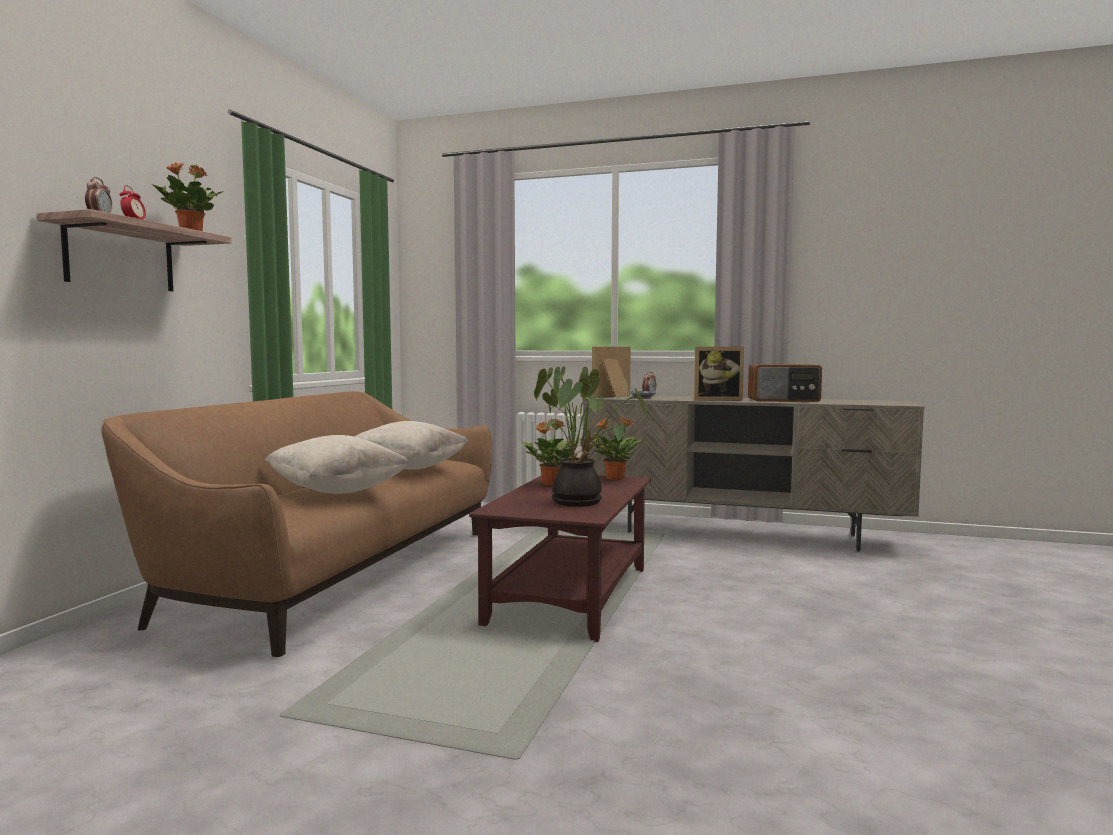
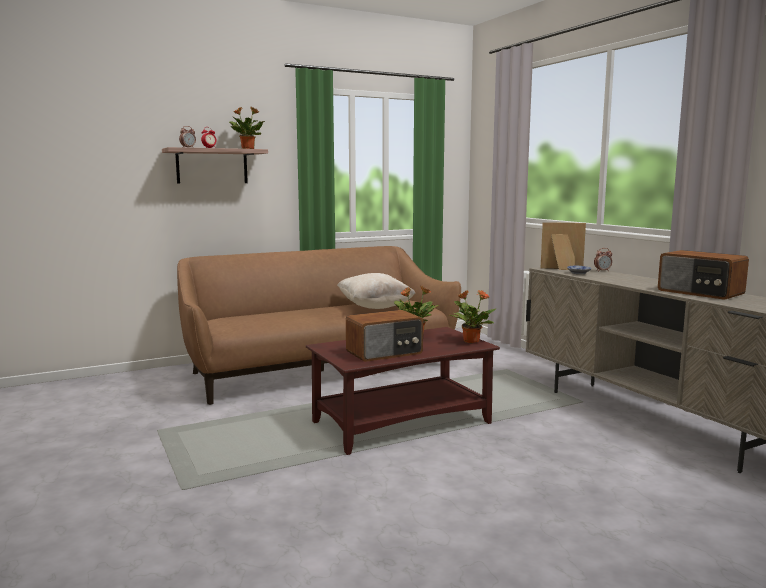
camera: 45 degrees right, 5 degrees up
beige pillow [265,435,409,494] -> none
potted plant [534,366,647,507] -> radio [346,310,423,362]
picture frame [694,347,744,401] -> none

